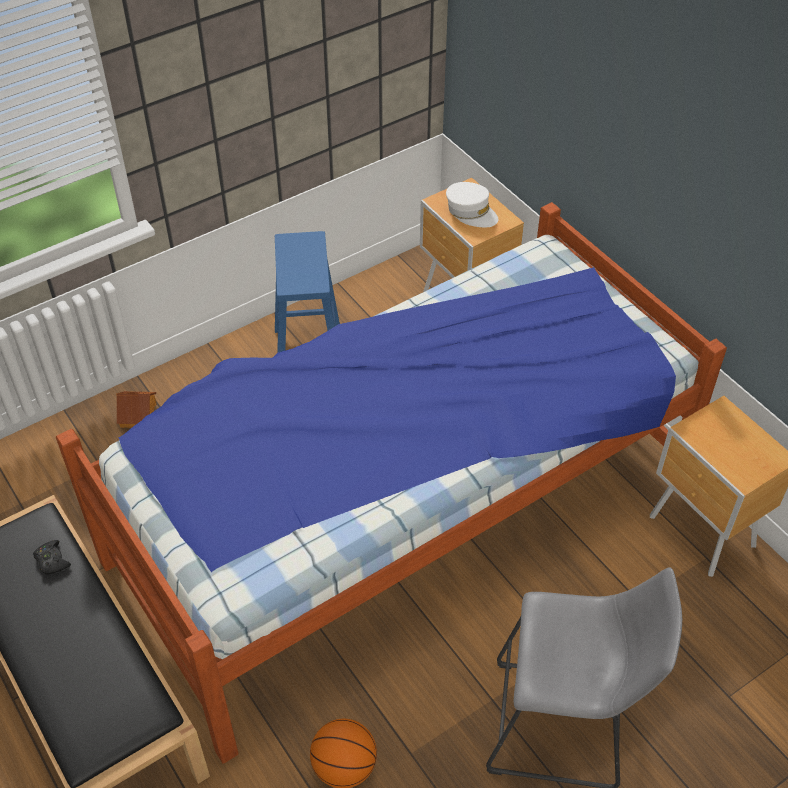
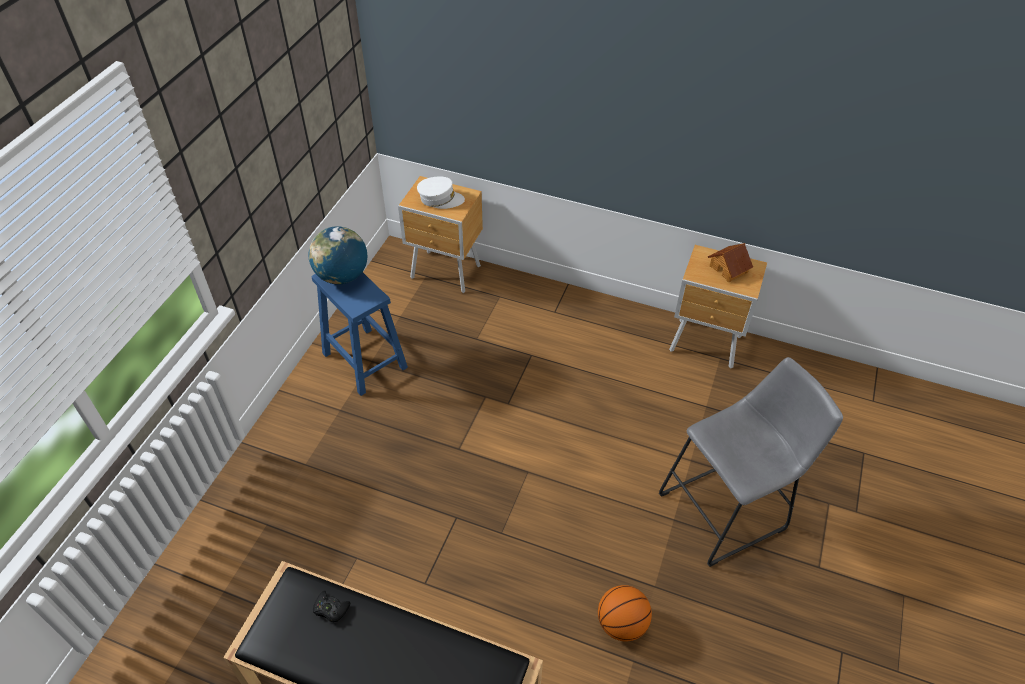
camera: 35 degrees left, 0 degrees up
bed [56,202,727,764] -> none
toy house [116,391,157,428] -> toy house moved to [708,243,753,282]
none -> globe [309,226,367,285]

